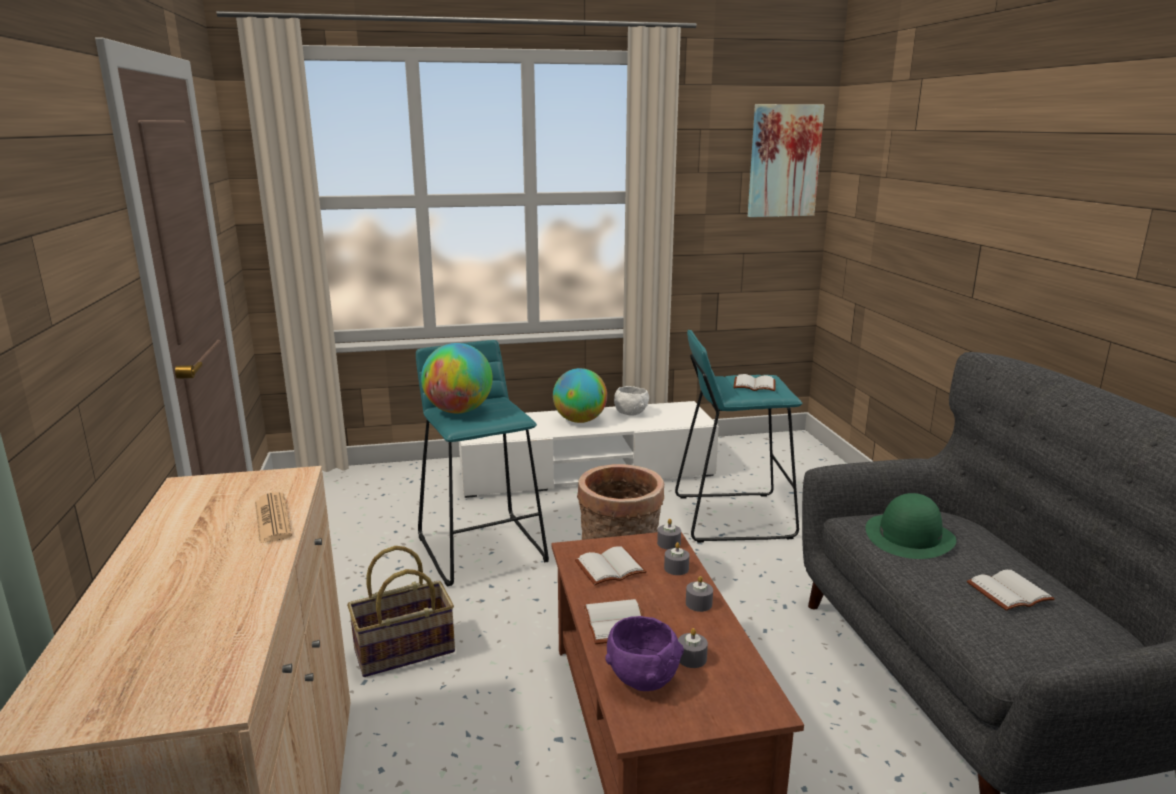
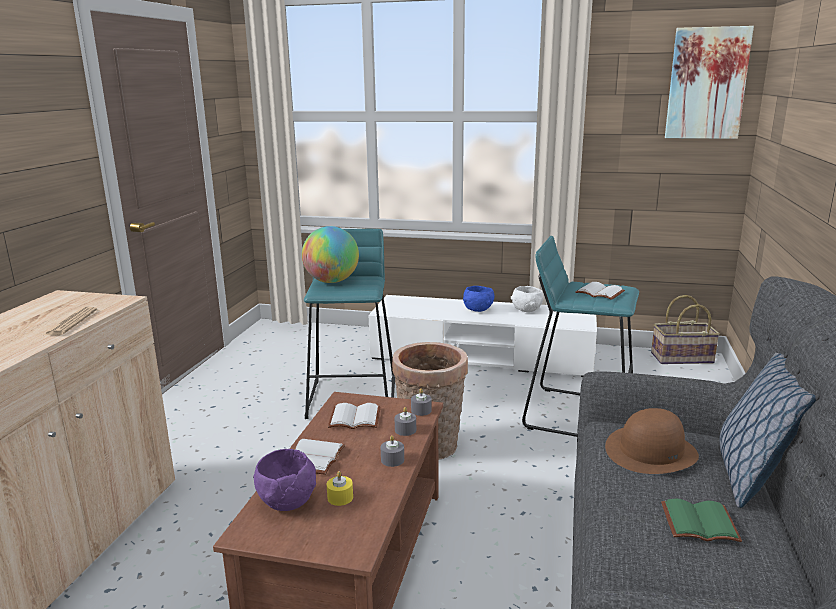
camera: 25 degrees right, 0 degrees up
basket [347,546,455,677] -> basket moved to [651,295,720,364]
globe [553,368,607,423] -> blue bowl [463,286,495,312]
grey candle [678,628,708,668] -> yellow candle [327,471,353,506]
green hat [866,493,956,559] -> brown hat [605,408,699,474]
white book [967,570,1055,611] -> green book [661,499,742,542]
none -> pillow [719,353,817,508]

